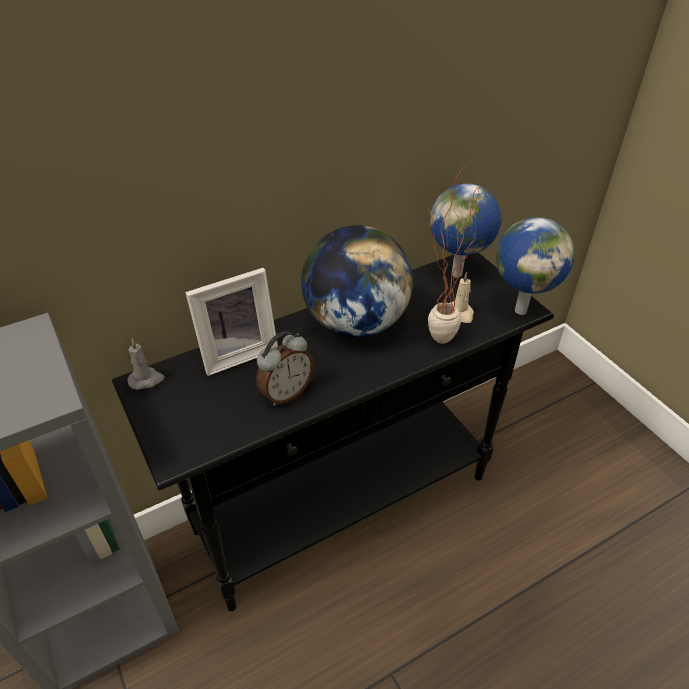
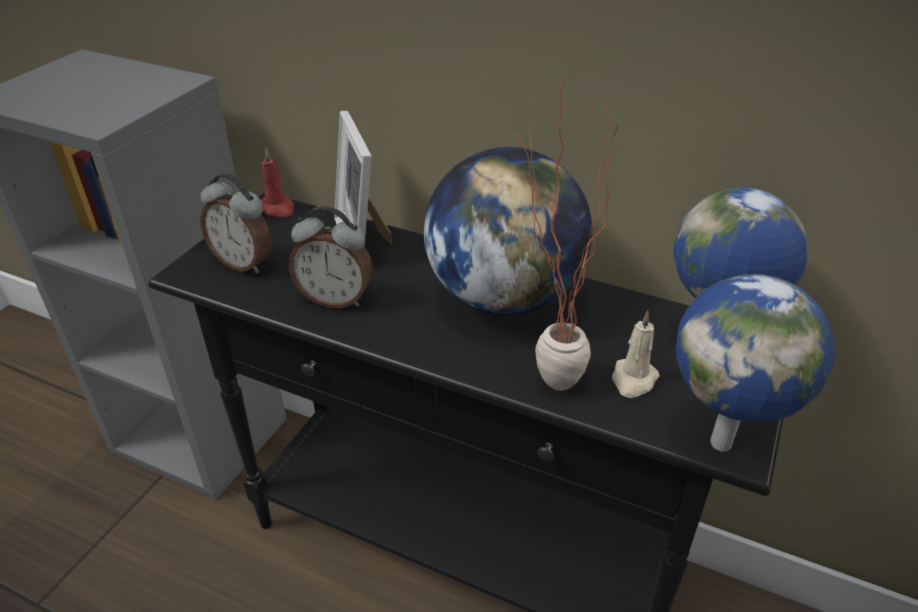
camera: 55 degrees right, 5 degrees down
grey candle [128,339,164,390] -> red candle [261,148,294,217]
picture frame [185,268,278,376] -> picture frame turned 45 degrees clockwise [334,111,392,246]
none -> alarm clock [200,173,271,274]

